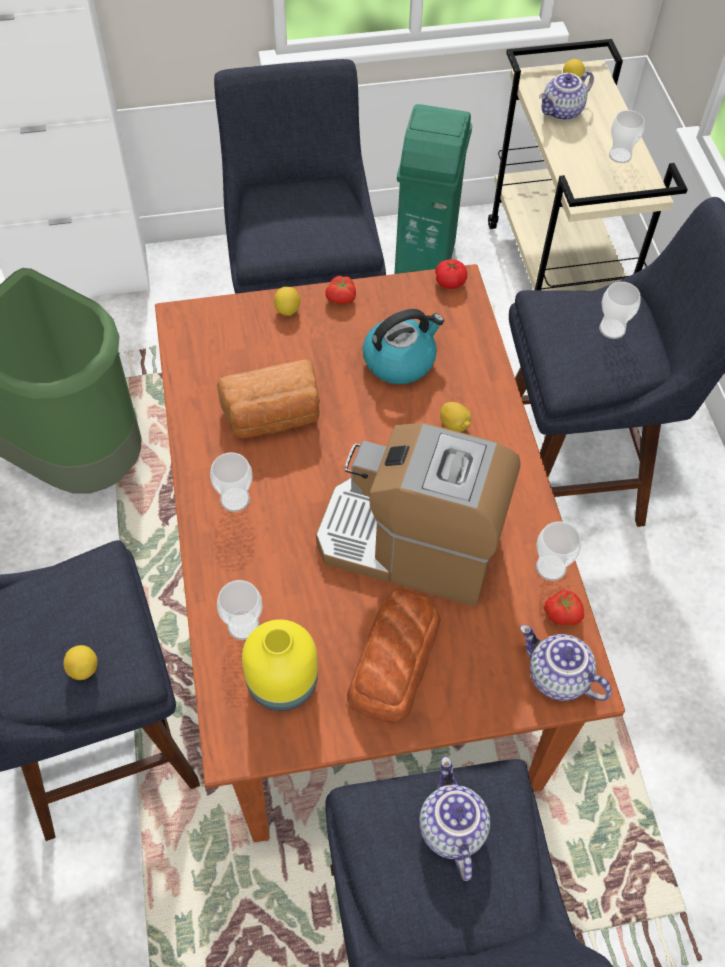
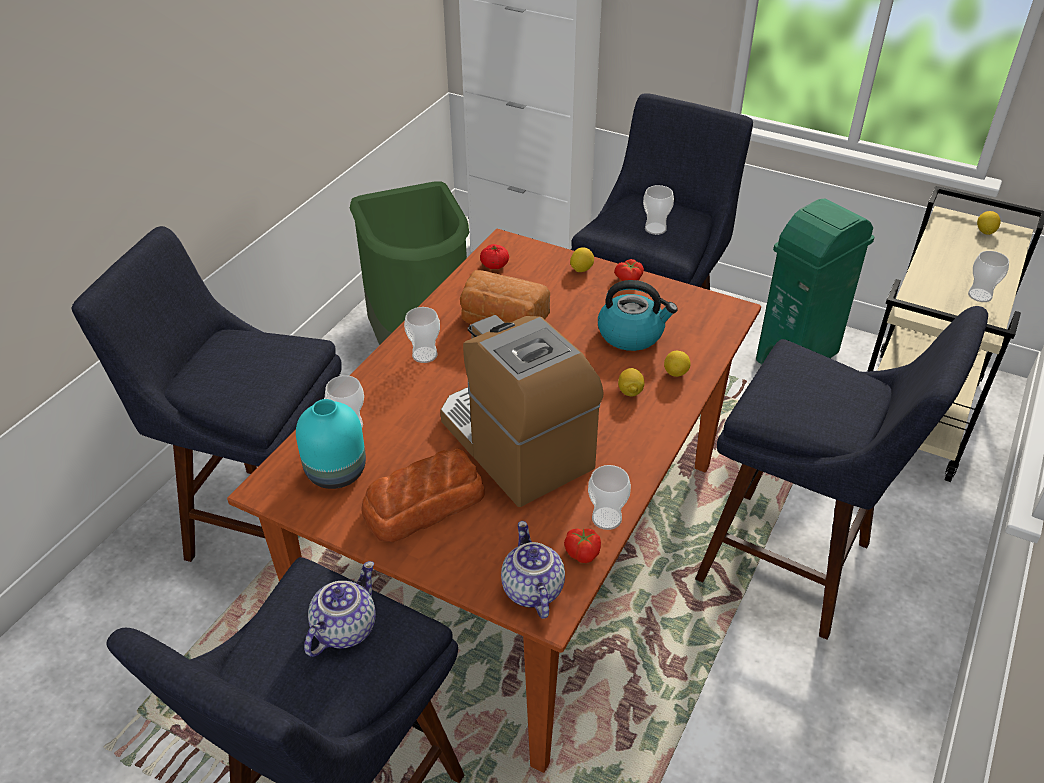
camera: 40 degrees right, 15 degrees down
lemon [63,645,98,680] -> lemon moved to [664,351,691,377]
yellow vase [242,619,318,711] -> turquoise vase [296,399,366,489]
tomato [435,259,467,289] -> tomato moved to [480,244,509,269]
teapot [539,71,594,120] -> none
cup [599,282,641,339] -> cup moved to [643,185,674,235]

